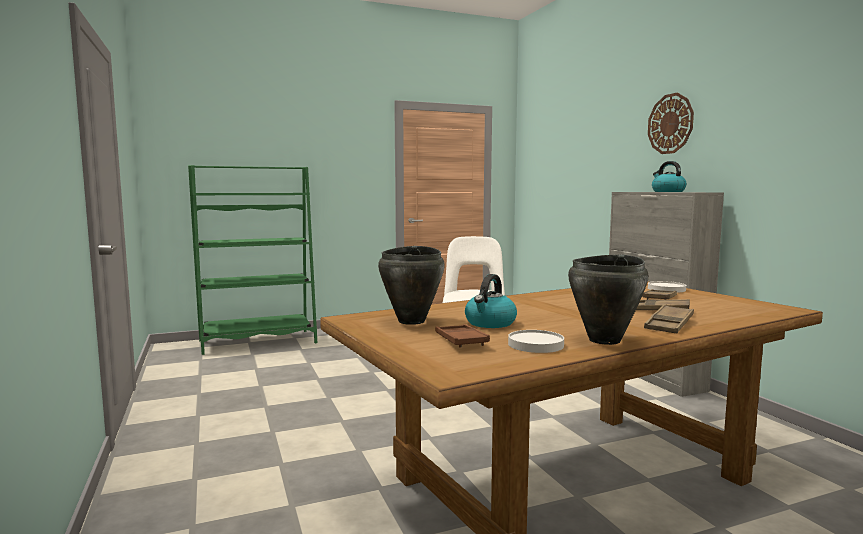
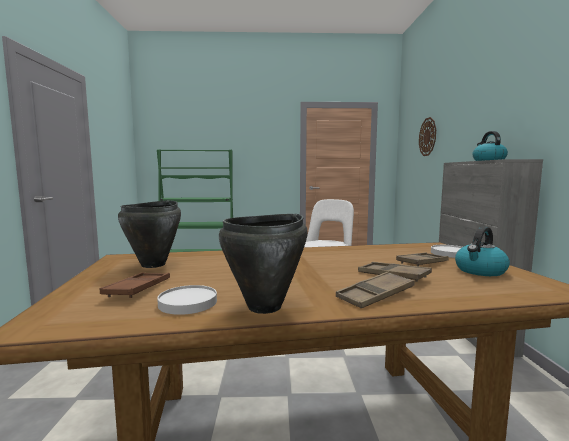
camera: 20 degrees right, 0 degrees up
kettle [465,274,517,328] -> kettle moved to [455,226,510,276]
wall clock [648,93,694,154] -> wall clock moved to [419,117,436,156]

